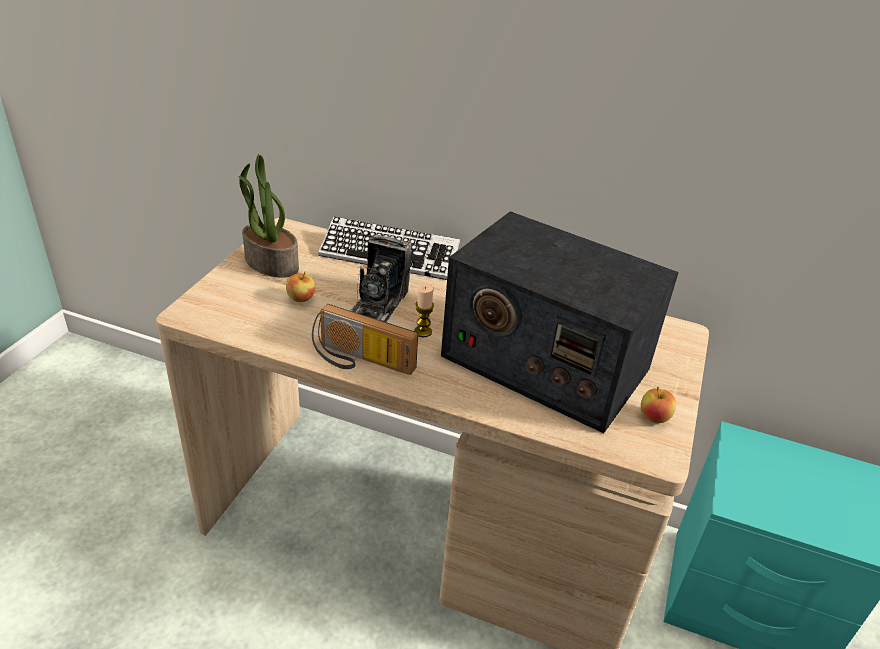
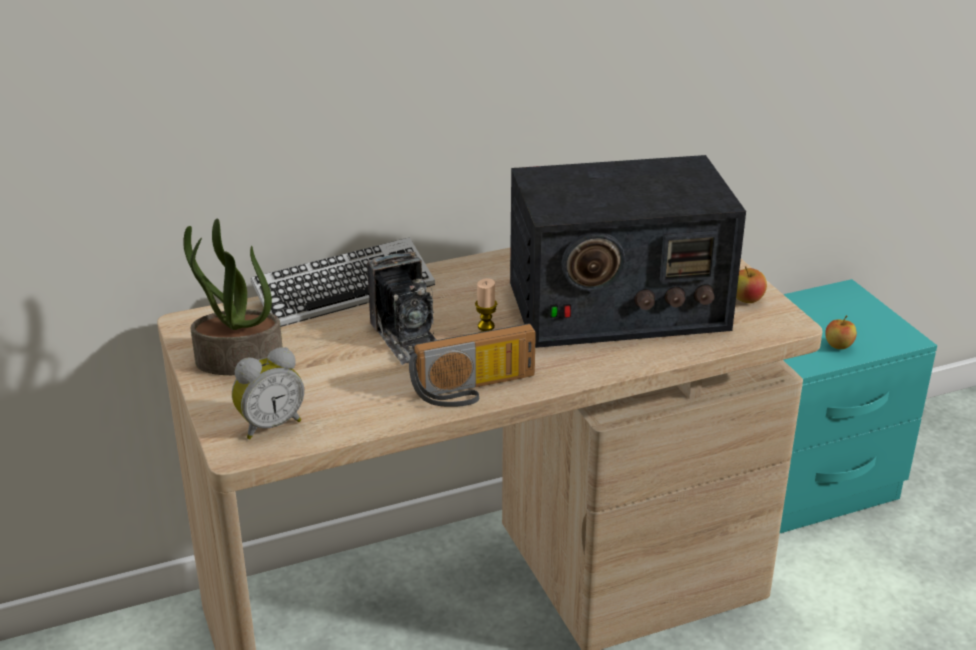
camera: 40 degrees left, 5 degrees down
apple [286,271,315,302] -> apple moved to [825,315,857,349]
none -> alarm clock [232,347,304,439]

